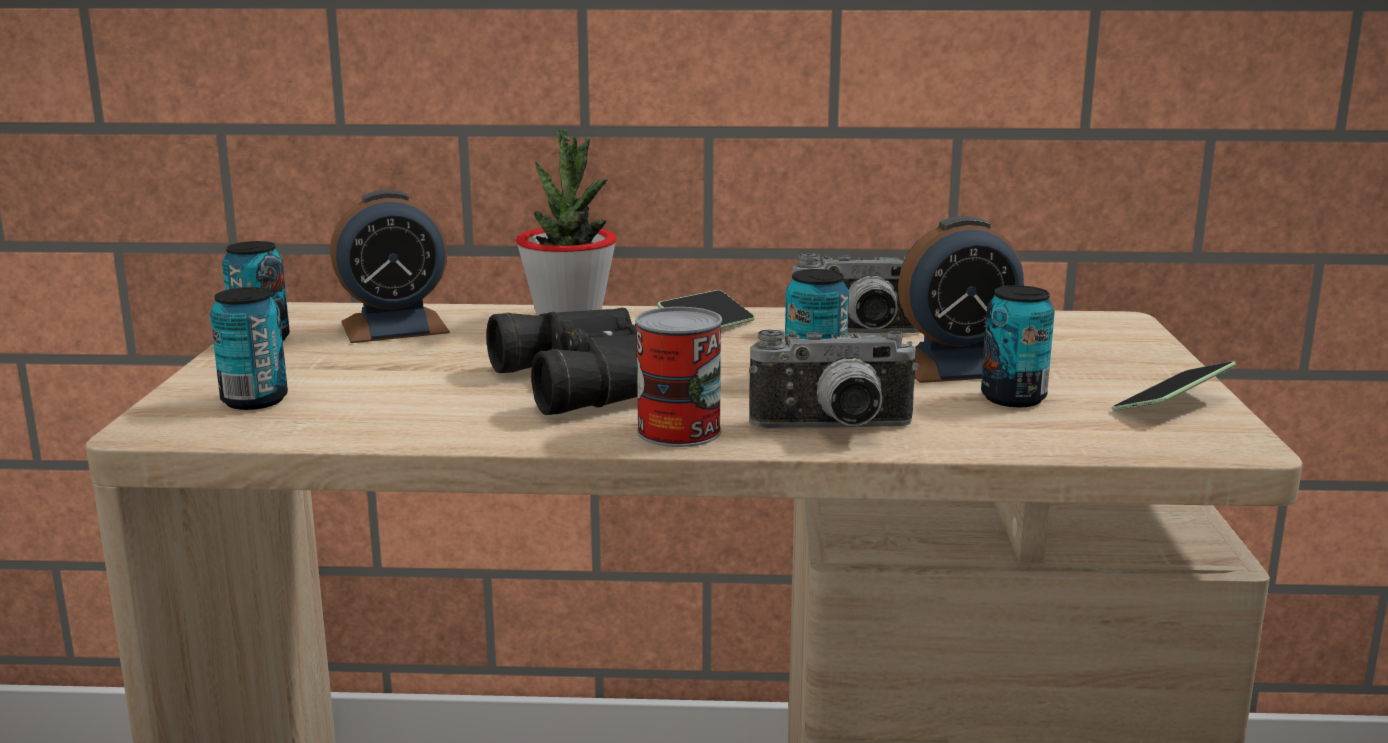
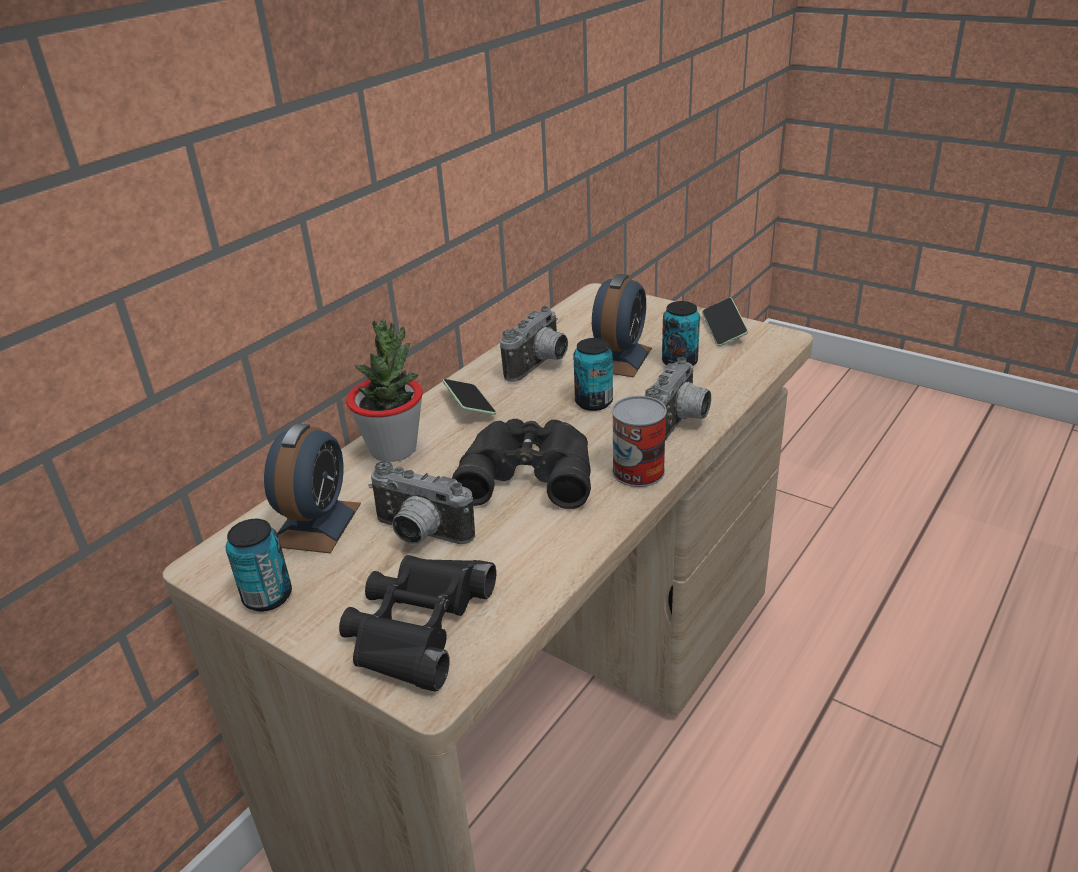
camera: 55 degrees left, 15 degrees up
can [210,287,288,410] -> black binoculars [339,555,497,692]
none -> camera [369,461,475,544]

